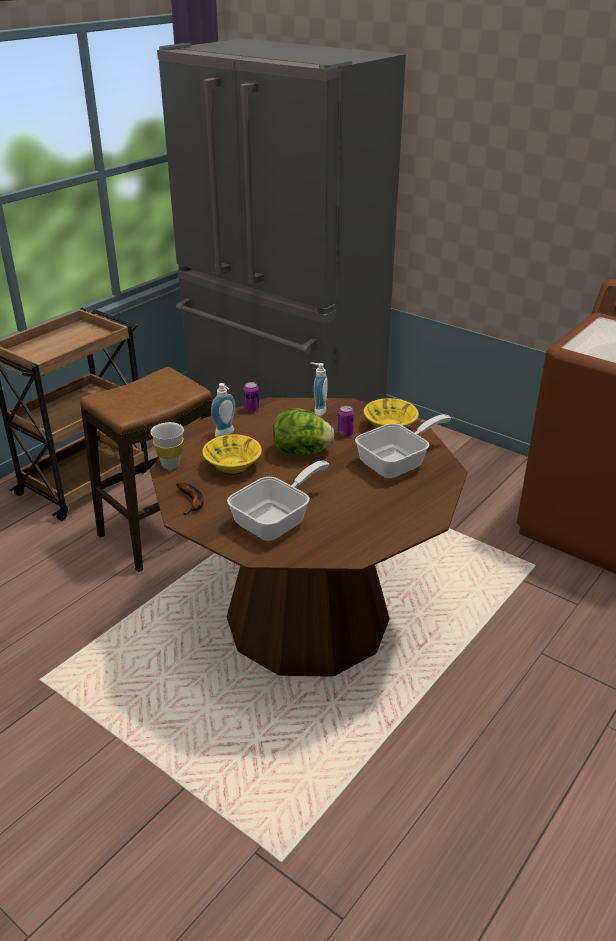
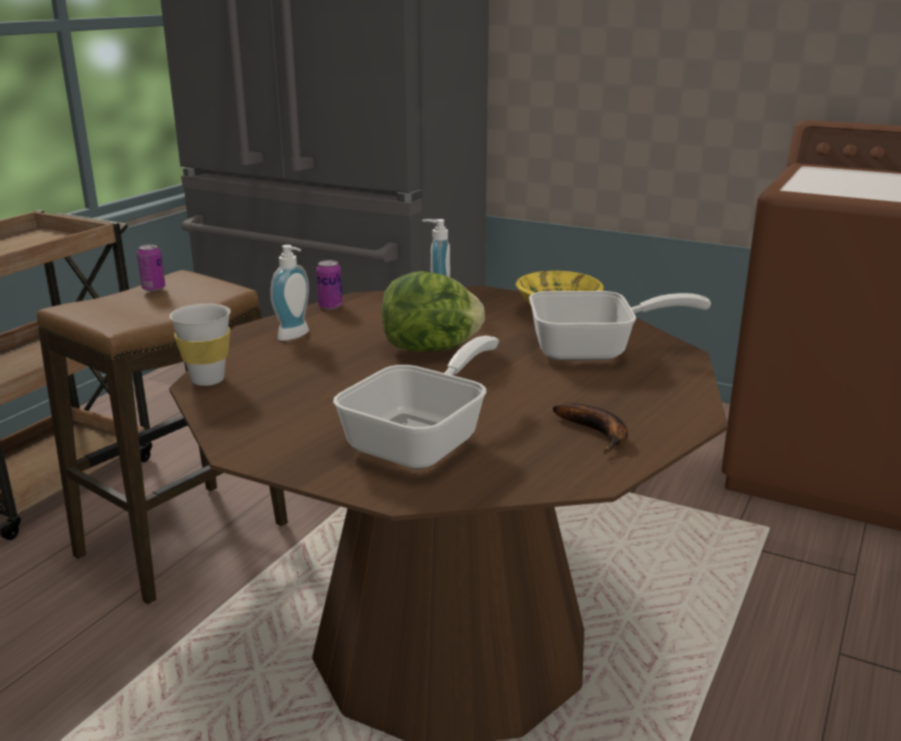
camera: 10 degrees left, 10 degrees down
banana [176,482,204,515] -> banana moved to [553,402,628,454]
yellow bowl [202,434,262,475] -> none
can [338,405,354,437] -> can moved to [137,244,165,291]
frying pan [355,415,451,478] -> frying pan turned 45 degrees clockwise [529,291,711,360]

